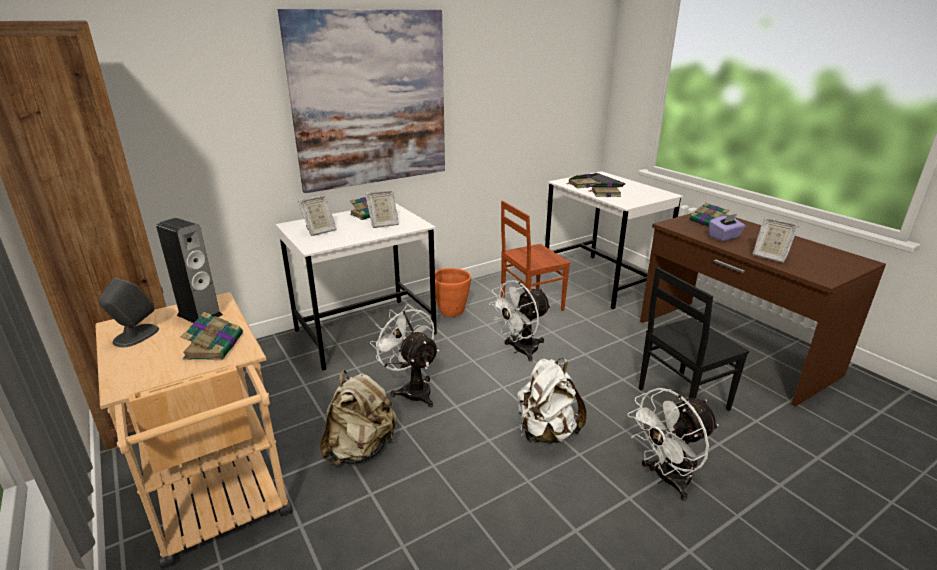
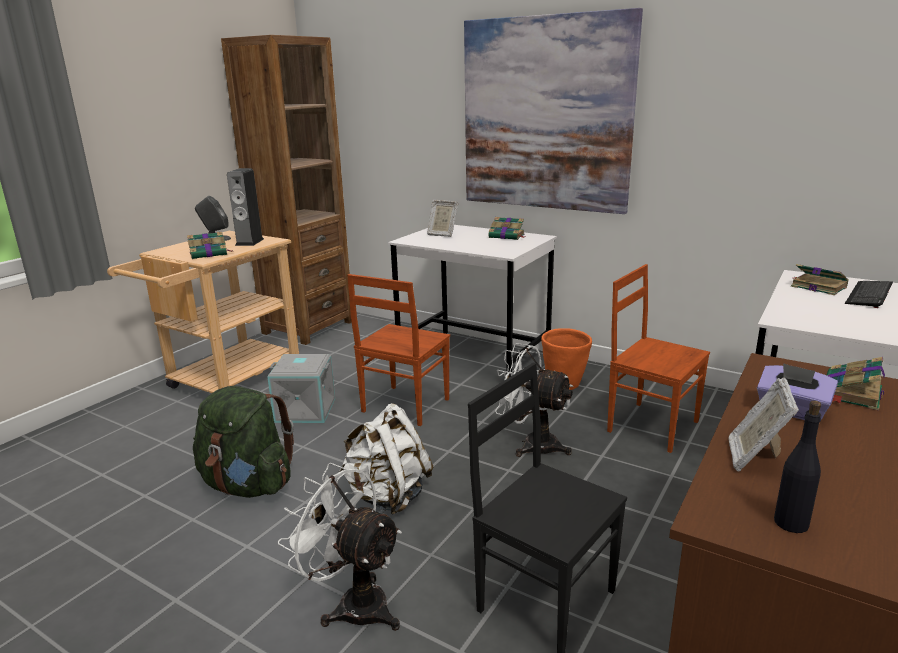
camera: 65 degrees right, 5 degrees down
beige backpack [320,370,397,466] -> grey storage box [267,354,335,423]
picture frame [365,190,399,228] -> none
white fan [370,304,439,407] -> brown chair [347,274,450,426]
book [588,183,622,197] -> none
none -> green backpack [193,386,294,498]
none -> black bottle [774,401,821,533]

